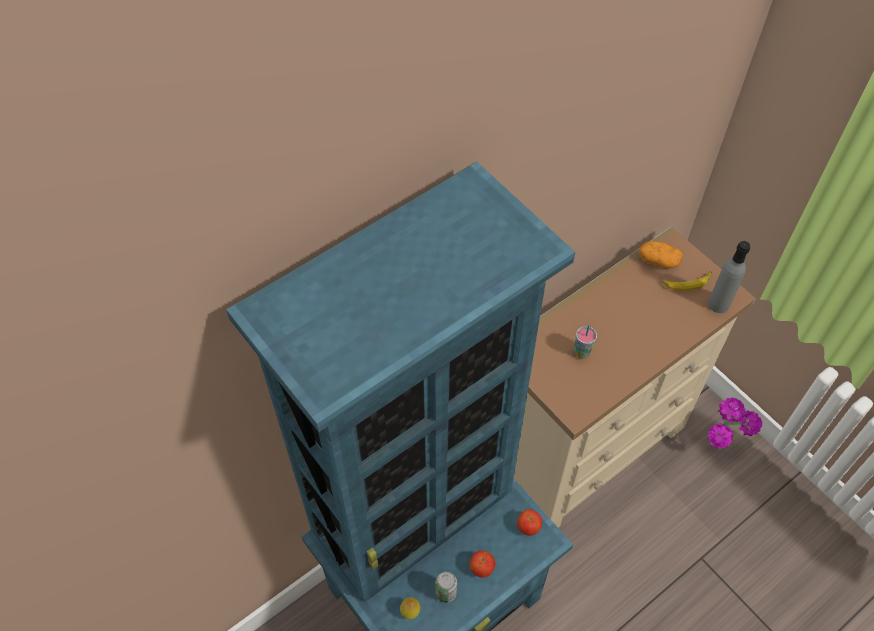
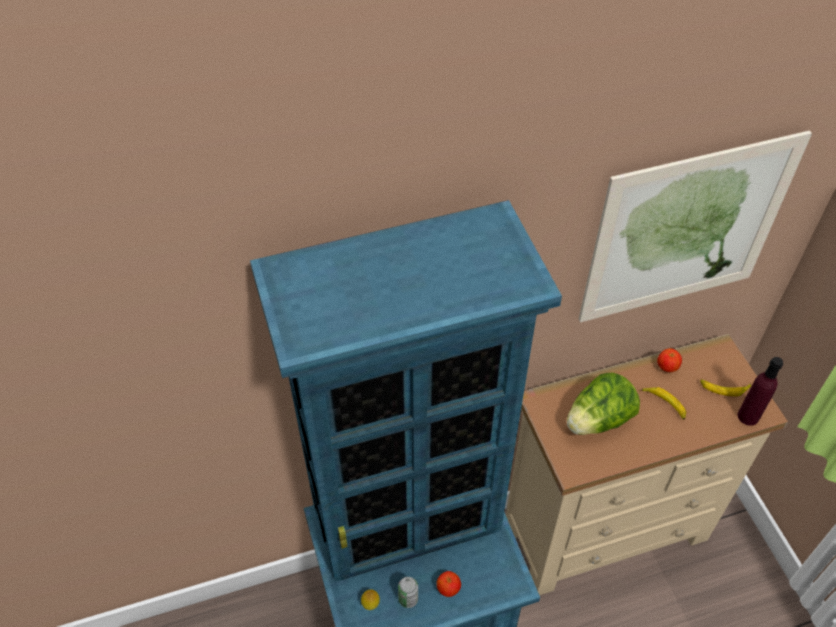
camera: 20 degrees right, 5 degrees down
apple [517,509,542,536] -> apple moved to [657,348,682,372]
cup [574,325,597,359] -> lettuce [567,373,640,435]
potato [639,241,683,268] -> none
grey bottle [708,241,750,313] -> purple bottle [737,357,783,426]
potted plant [708,398,762,449] -> none
none -> picture [579,131,812,322]
none -> banana [642,387,686,420]

